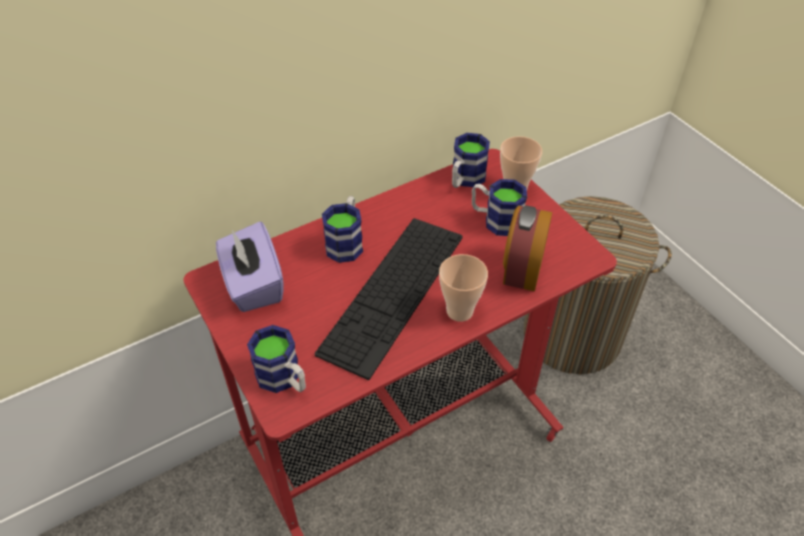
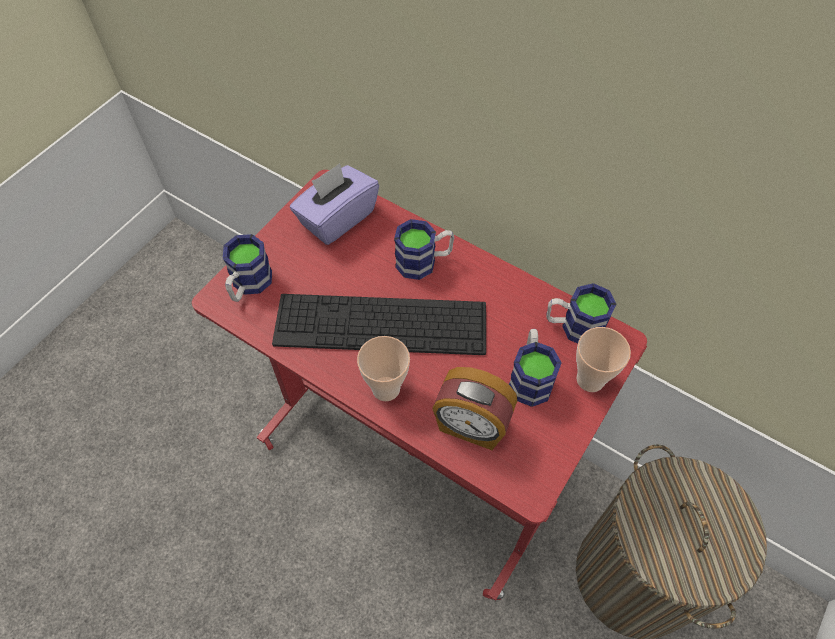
camera: 65 degrees right, 10 degrees up
alarm clock [503,205,552,291] -> alarm clock turned 150 degrees counterclockwise [432,367,517,450]

